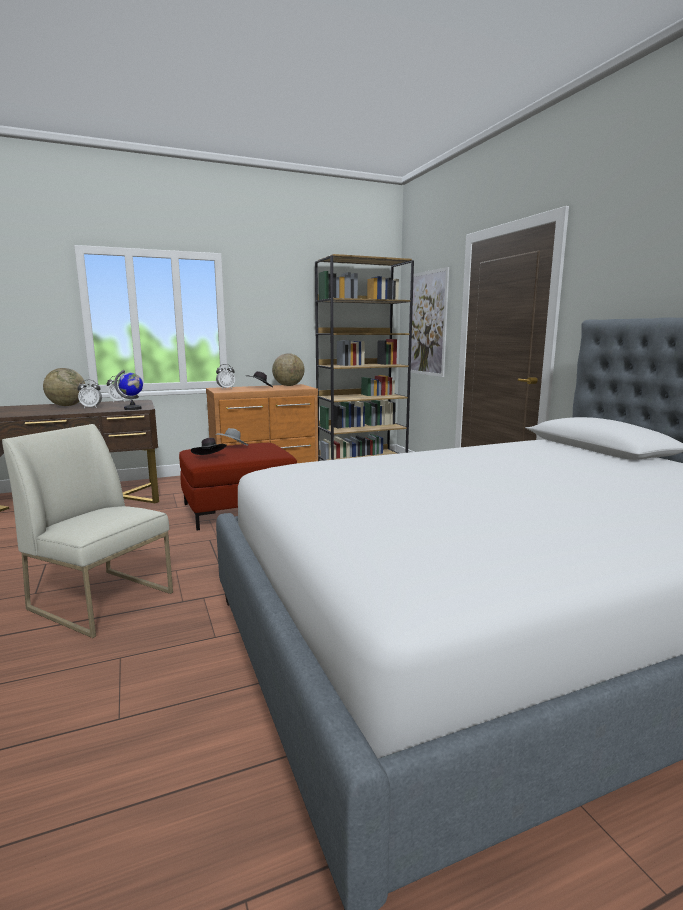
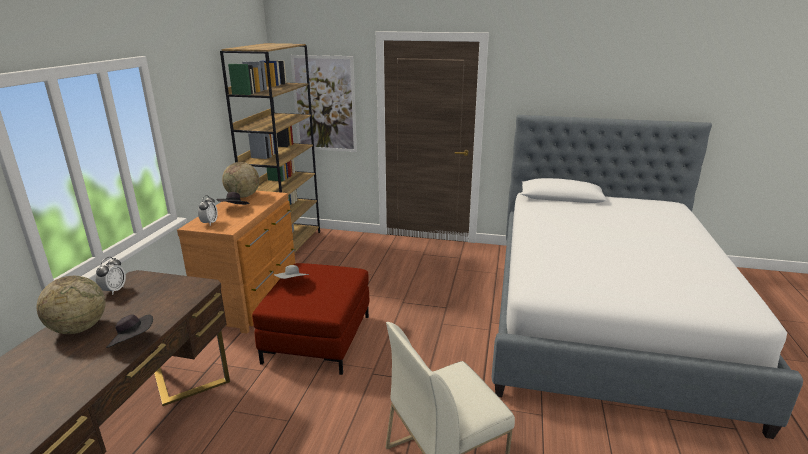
camera: 55 degrees left, 10 degrees up
alarm clock [78,380,102,408] -> none
globe [114,370,143,410] -> none
black hat [191,438,227,455] -> black hat moved to [106,314,153,348]

